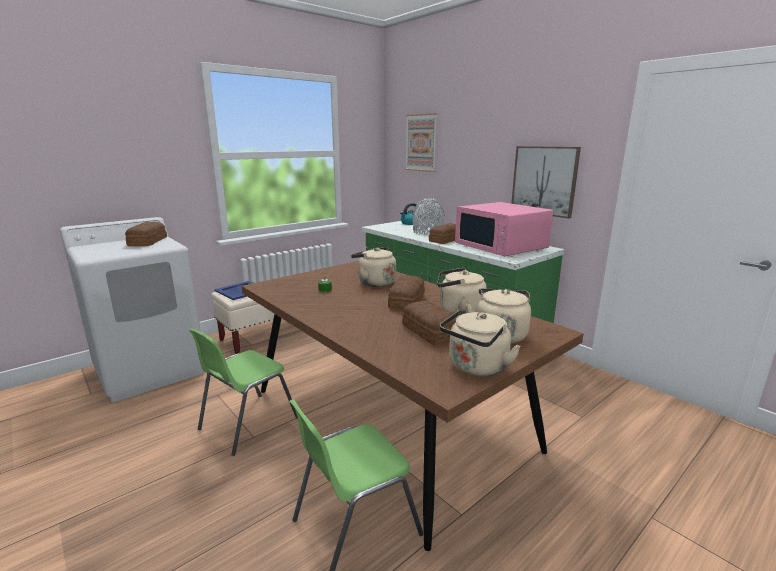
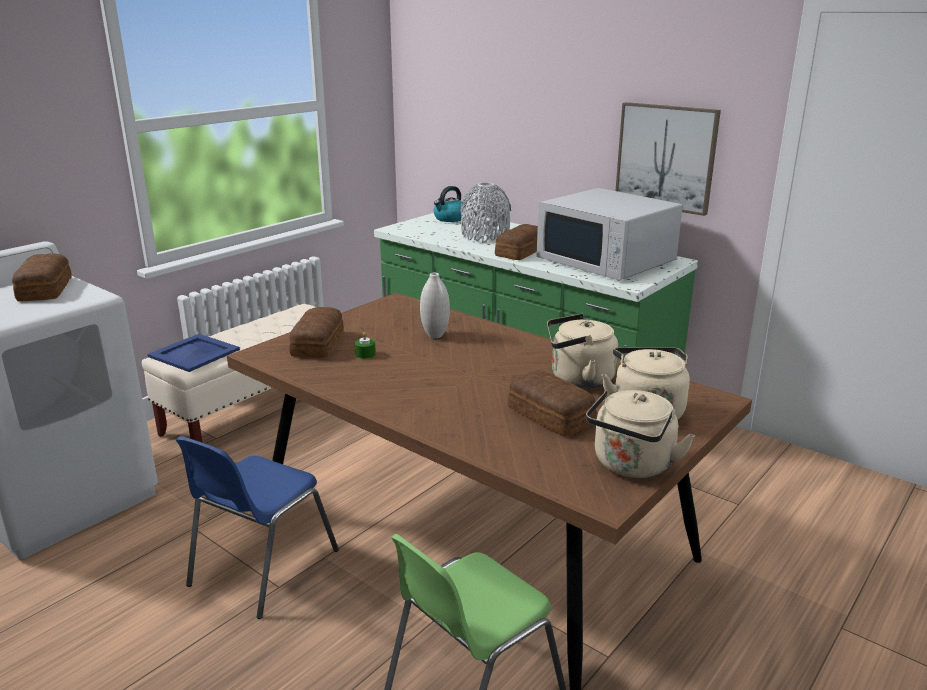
camera: 10 degrees left, 5 degrees up
green chair [189,328,298,456] -> blue chair [176,436,339,619]
beige kettle [351,247,396,287] -> white vase [420,273,450,338]
bread [388,276,425,310] -> bread moved to [289,307,344,358]
picture [405,113,437,172] -> none
pink microwave [455,202,553,256] -> white microwave [537,188,683,281]

